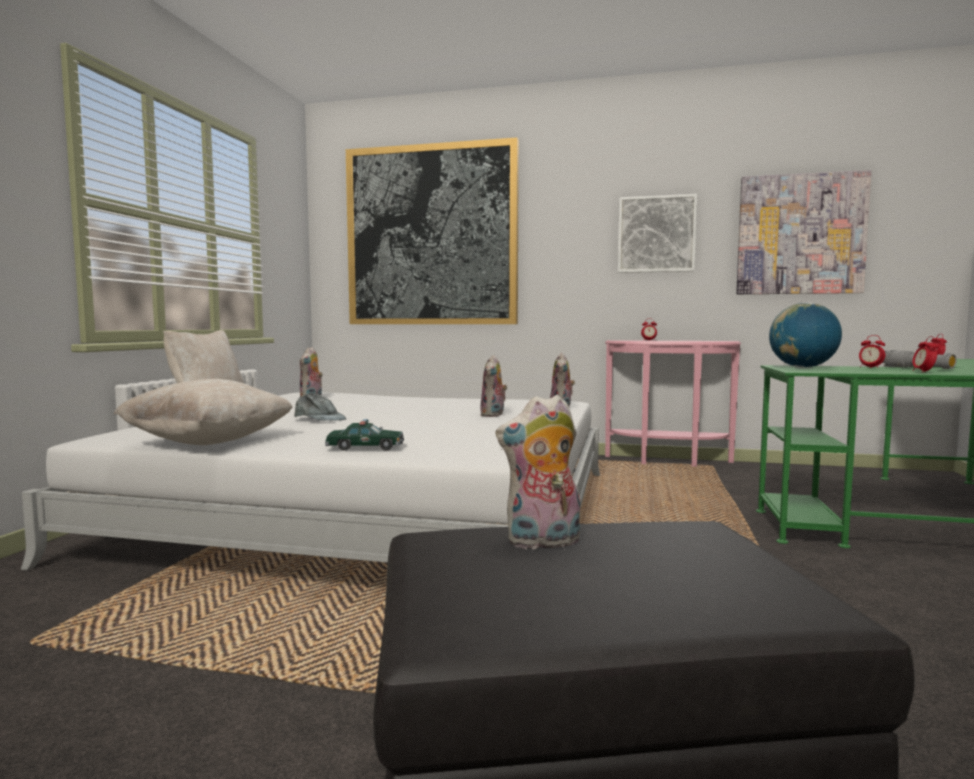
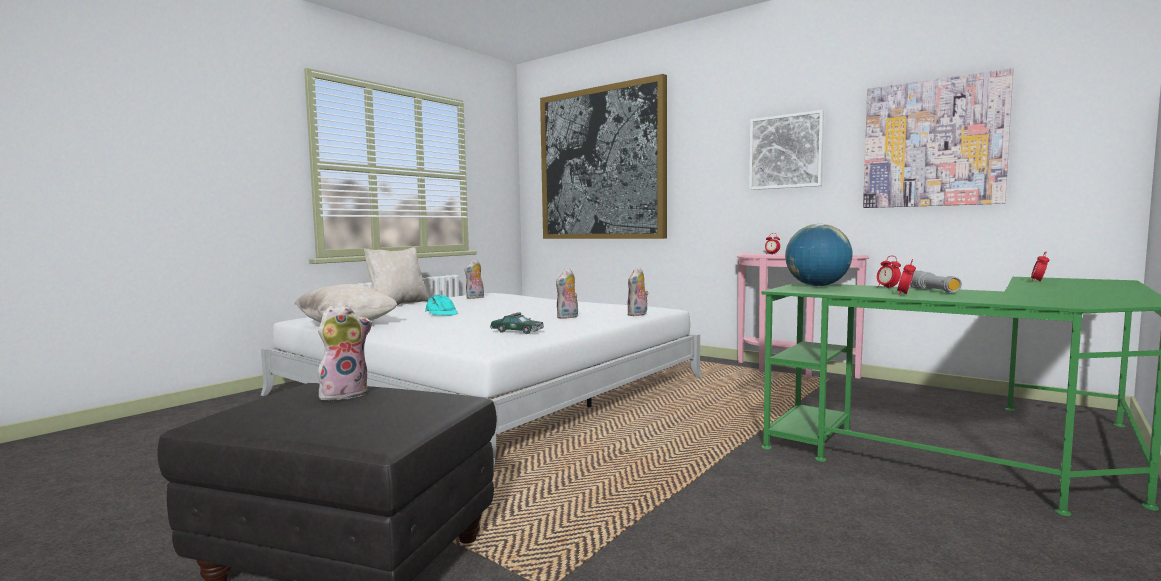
camera: 25 degrees right, 0 degrees up
grey cap [294,392,346,421] -> turquoise cap [425,294,457,315]
toy car [325,419,404,451] -> toy car moved to [490,312,544,334]
plush toy [495,395,580,550] -> plush toy turned 135 degrees clockwise [318,305,372,400]

